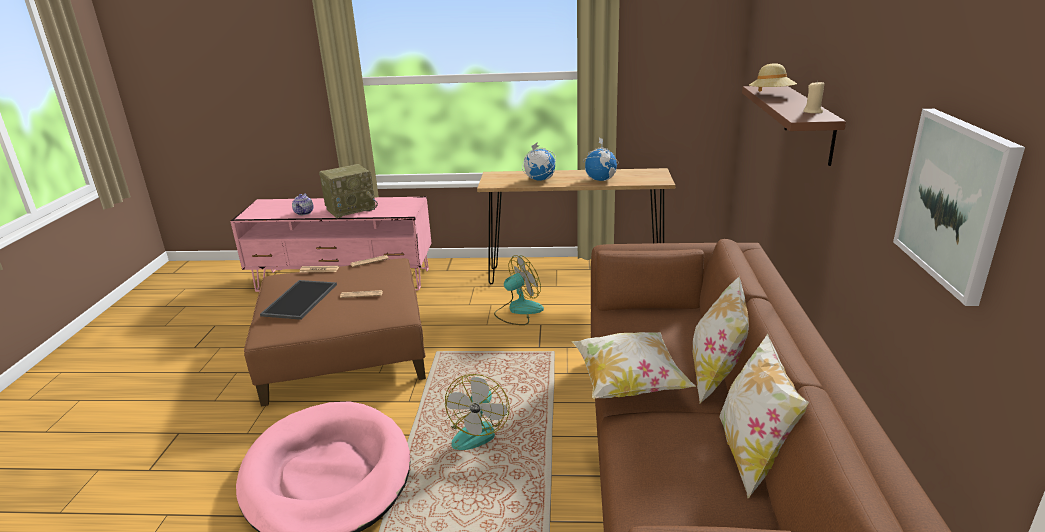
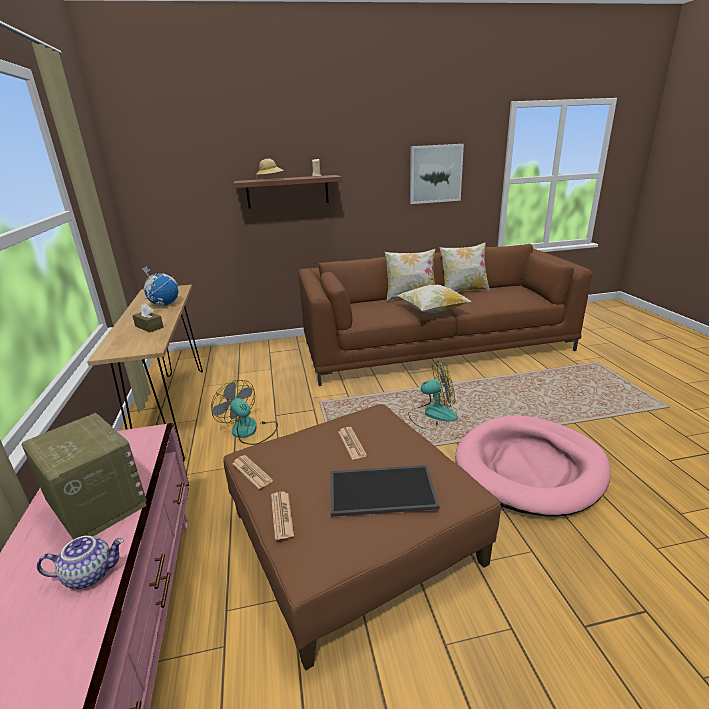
camera: 105 degrees left, 0 degrees up
globe [522,142,556,181] -> brown tissue box [132,304,164,332]

